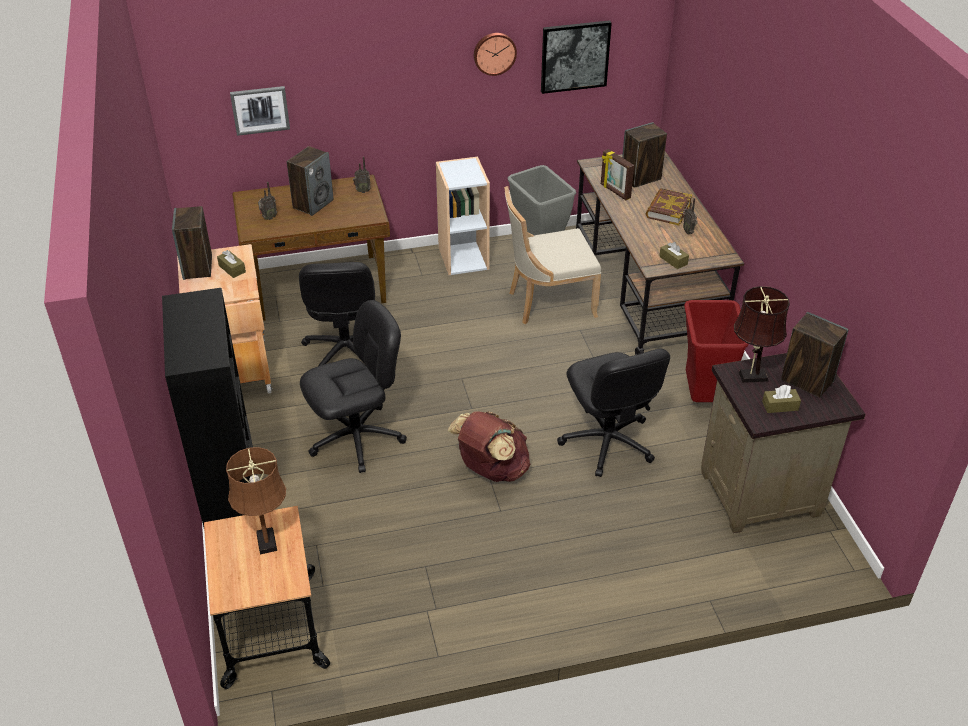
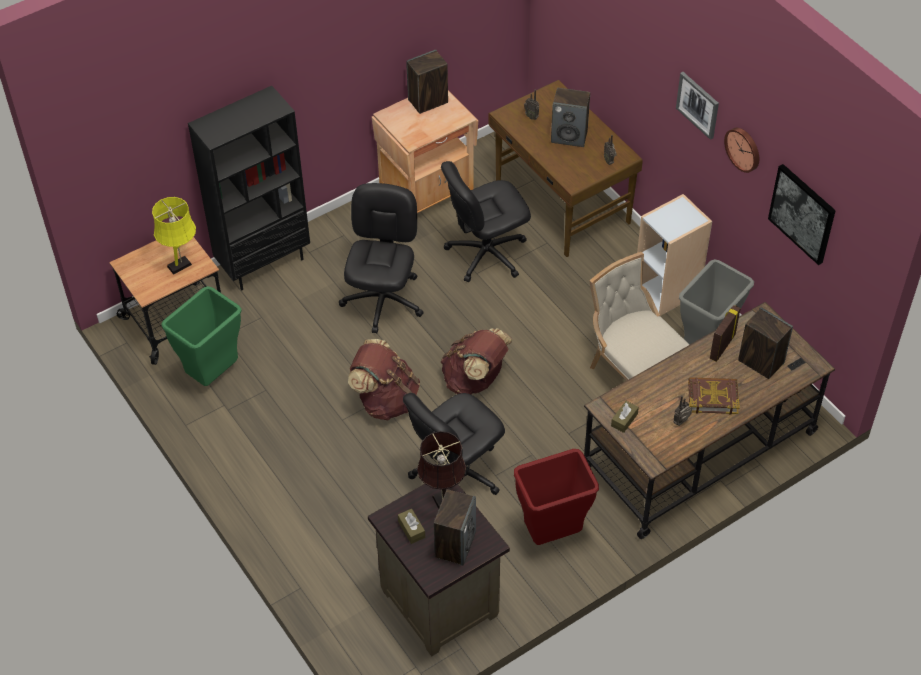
camera: 70 degrees right, 10 degrees up
brown tissue box [217,250,246,278] -> none
brown table lamp [226,447,286,554] -> yellow table lamp [152,197,196,275]
picture [230,86,290,136] -> picture moved to [676,72,719,140]
black office chair [300,300,407,473] -> black office chair turned 120 degrees counterclockwise [339,183,424,333]
none -> green trash can [161,286,242,386]
none -> brown backpack [441,328,513,394]

